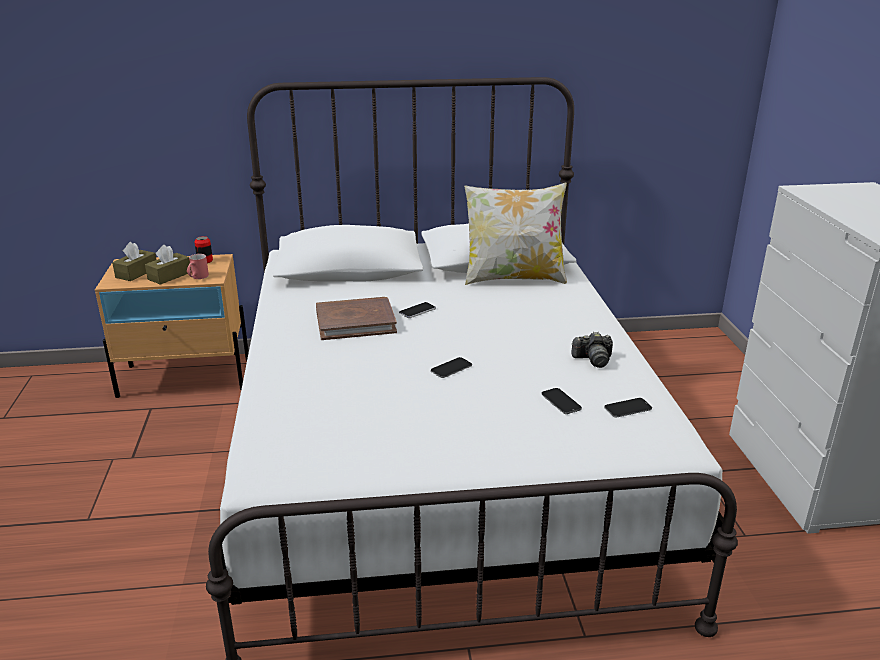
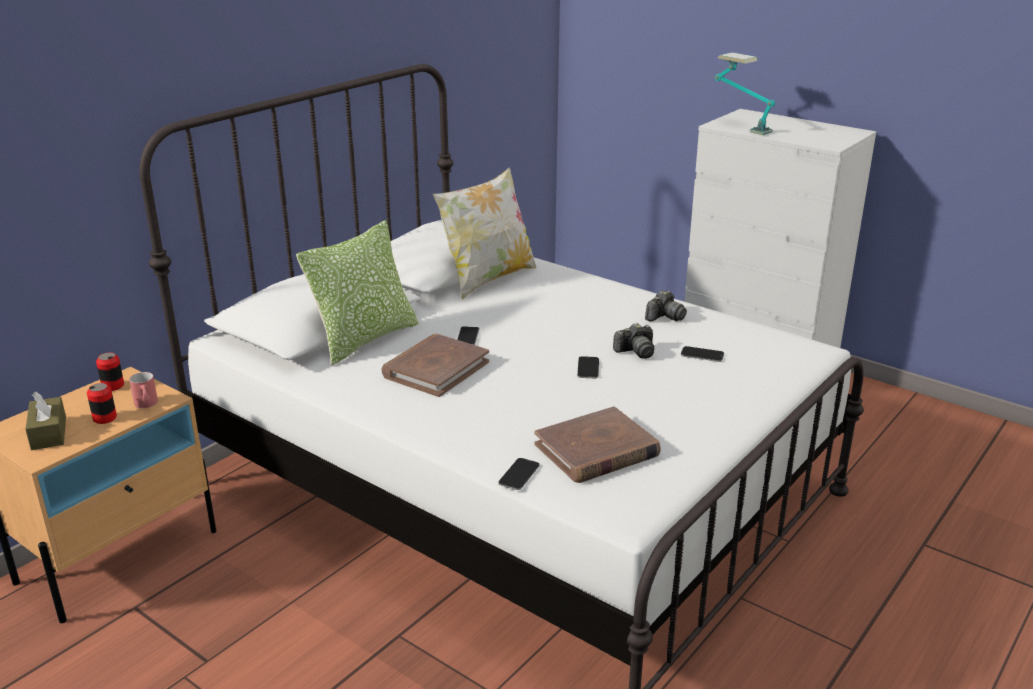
camera: 45 degrees left, 0 degrees up
brown tissue box [145,245,191,285] -> can [87,383,117,424]
phone [604,398,652,417] -> phone moved to [498,458,539,490]
none -> pillow [296,220,418,365]
none -> brown book [534,406,661,483]
none -> camera [613,323,654,359]
none -> table lamp [715,52,775,135]

